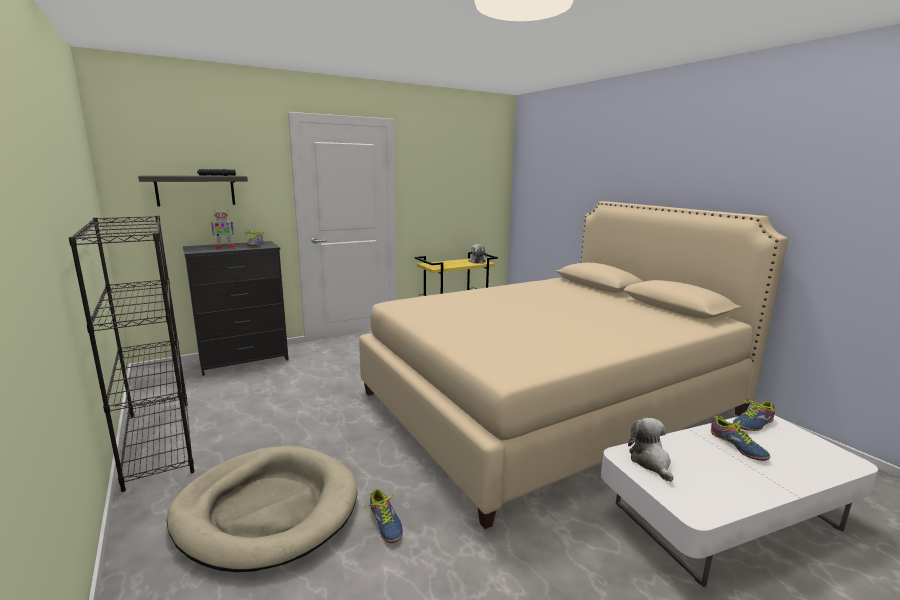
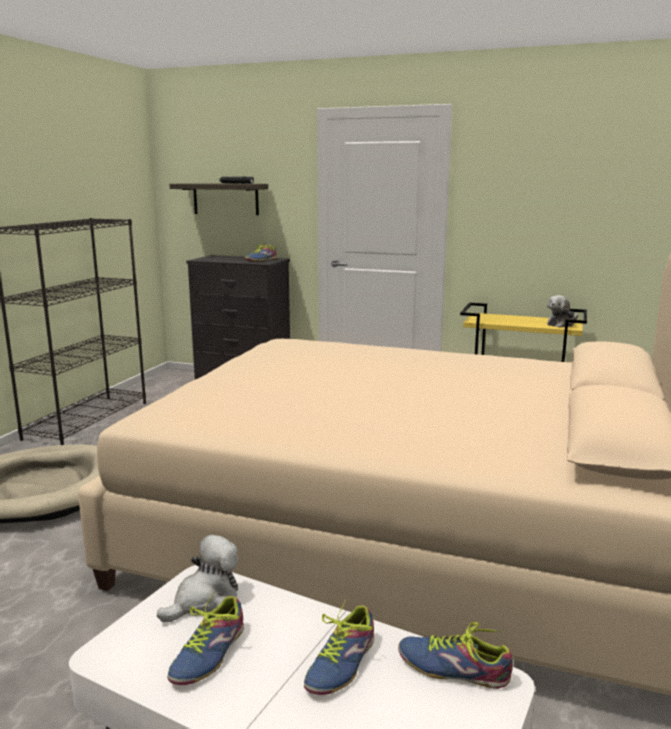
camera: 50 degrees right, 0 degrees up
toy robot [211,210,235,249] -> none
shoe [365,489,403,543] -> shoe moved to [167,591,244,685]

